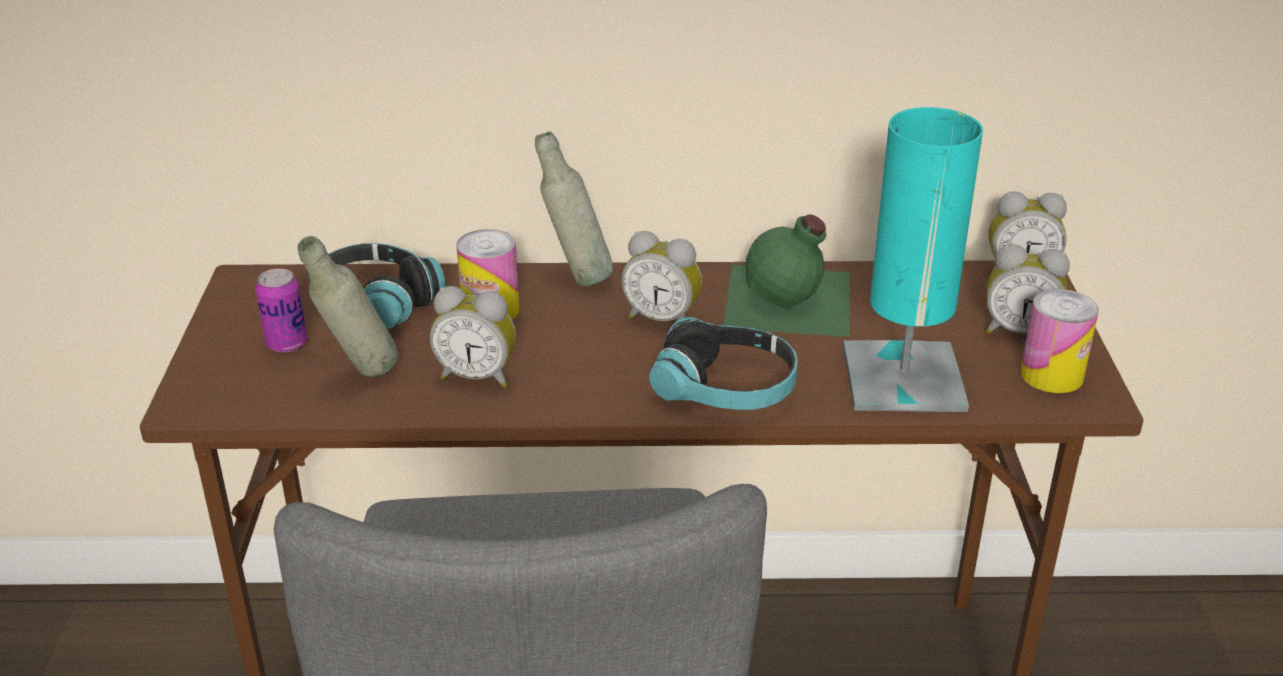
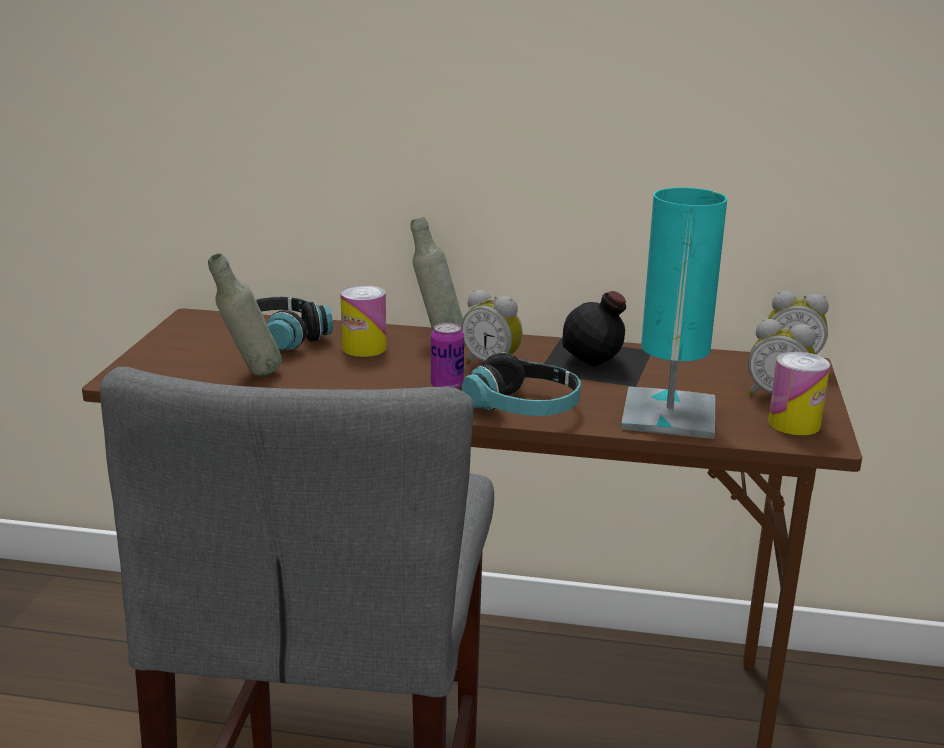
camera: 10 degrees right, 10 degrees down
can [256,268,307,353] -> can moved to [431,323,464,388]
alarm clock [430,286,516,388] -> none
green bottle [723,215,850,337] -> black bottle [544,291,650,387]

